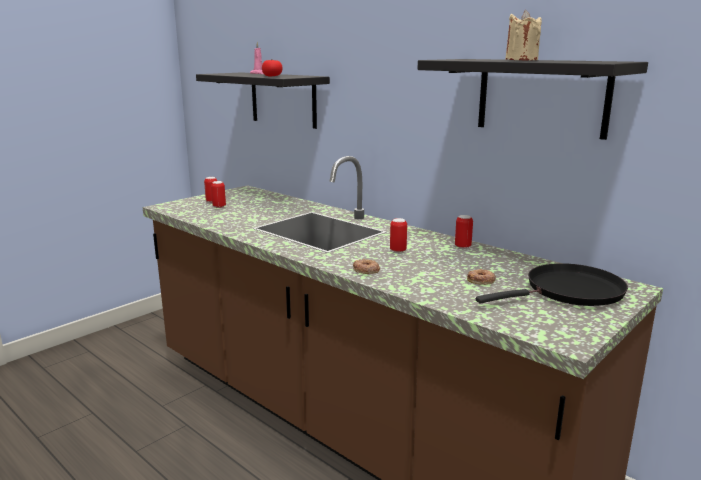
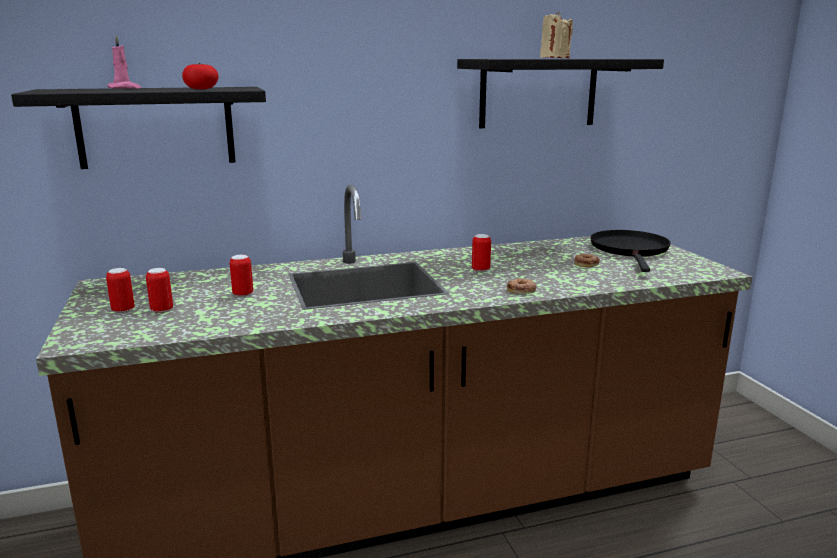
camera: 60 degrees left, 0 degrees up
can [455,215,473,249] -> can moved to [230,255,253,297]

